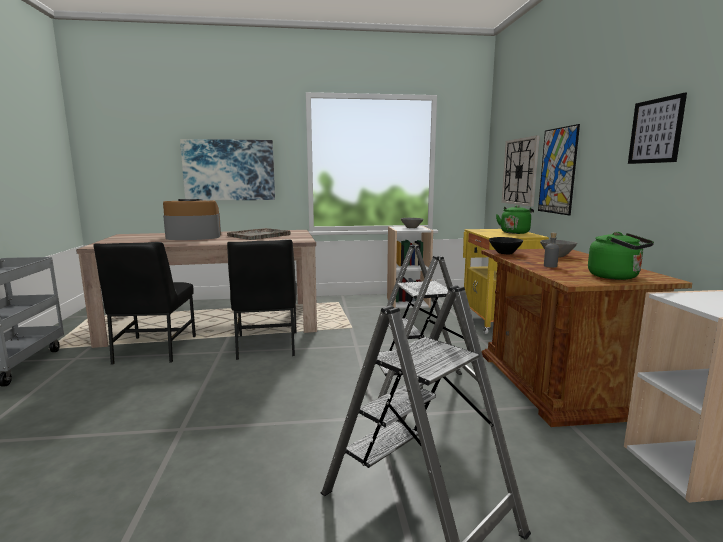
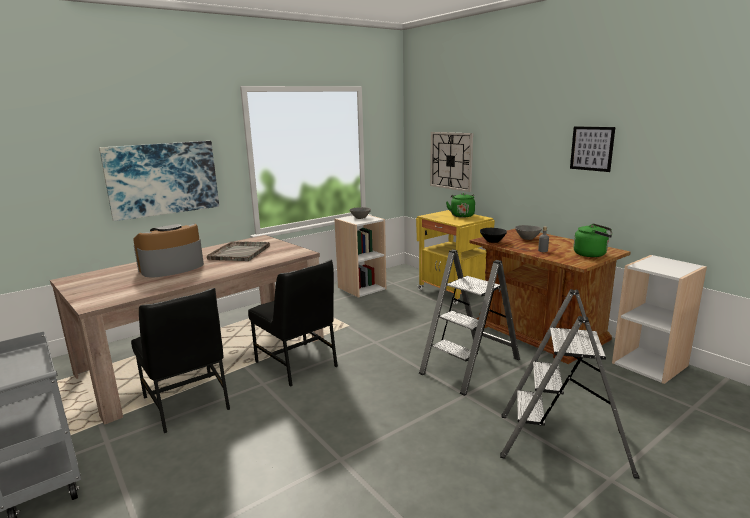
camera: 30 degrees left, 5 degrees up
picture [538,124,580,215] -> none

